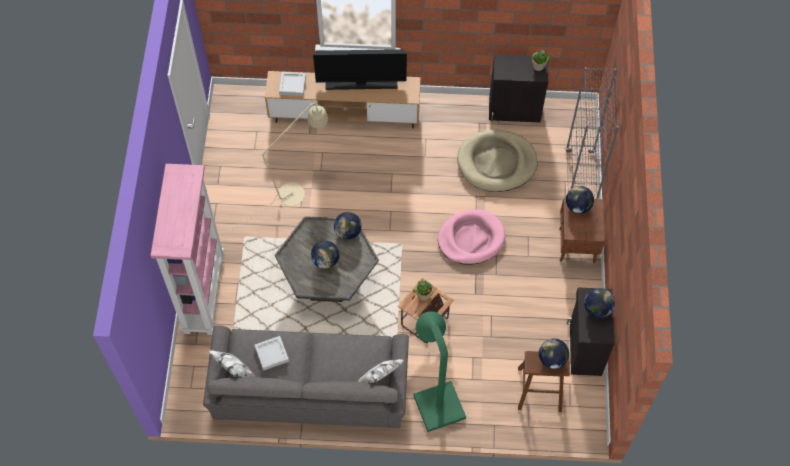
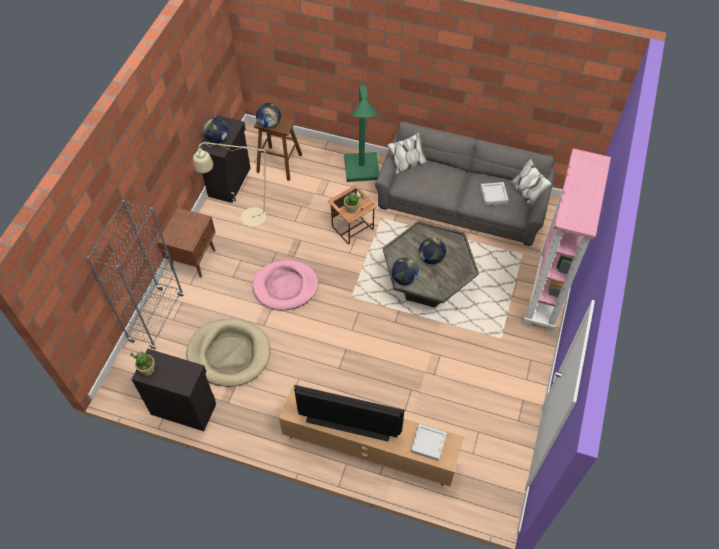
camera: 165 degrees left, 5 degrees down
beige floor lamp [230,102,328,231] -> beige floor lamp moved to [193,142,319,227]
globe [566,186,594,214] -> none

